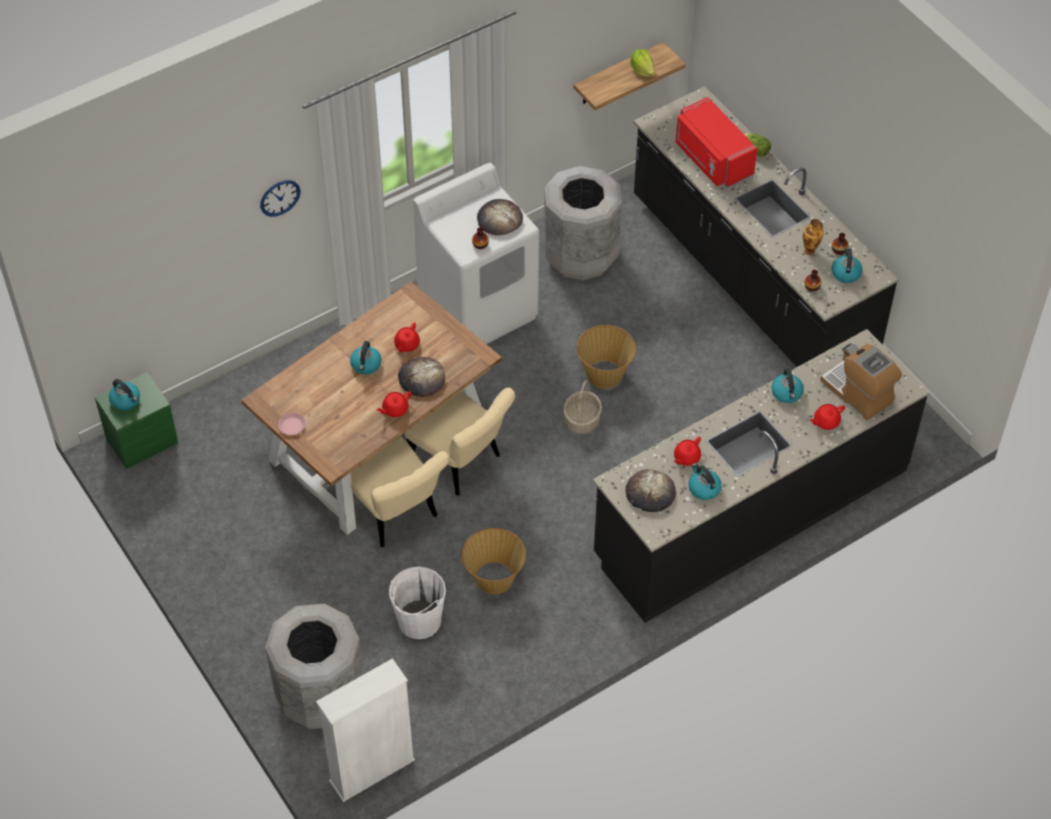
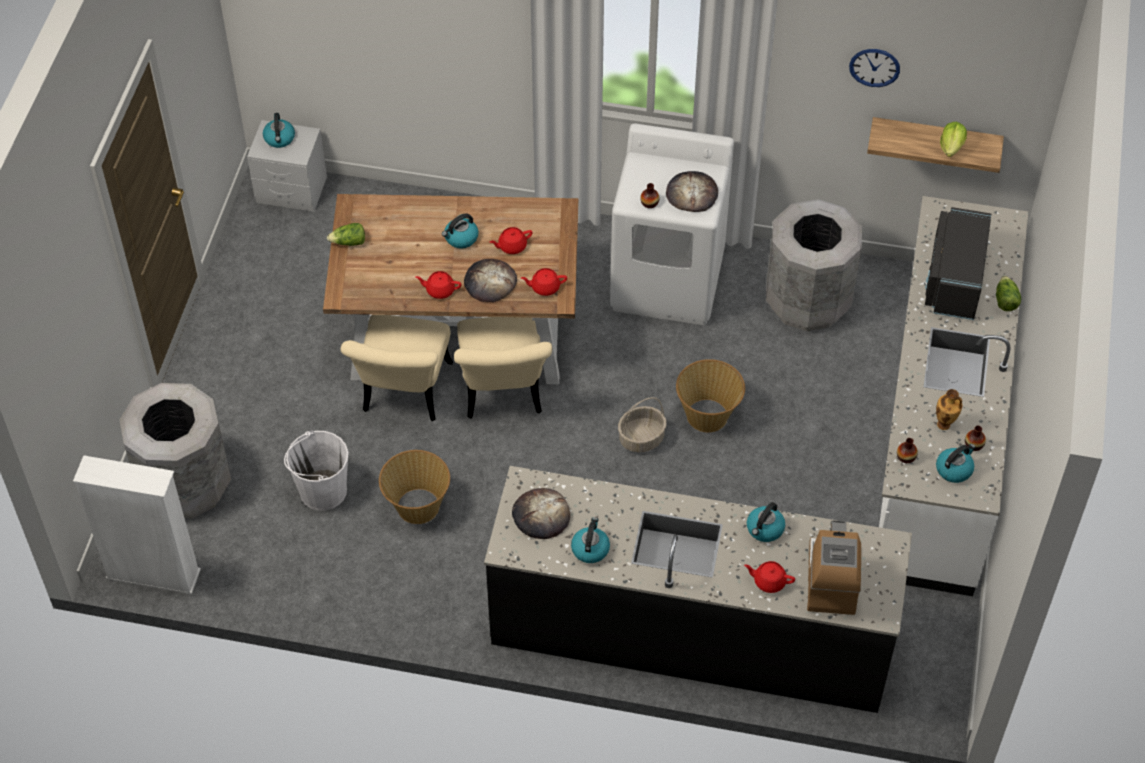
camera: 45 degrees right, 0 degrees up
green nightstand [95,372,178,469] -> grey nightstand [247,120,327,212]
wall clock [260,180,301,217] -> wall clock moved to [849,49,900,87]
pink plate [278,413,306,435] -> lettuce [327,223,365,246]
black counter [633,86,899,367] -> white counter [879,196,1028,596]
red teapot [674,437,701,466] -> red teapot moved to [521,268,567,296]
red microwave [676,97,757,188] -> black microwave [925,207,991,320]

